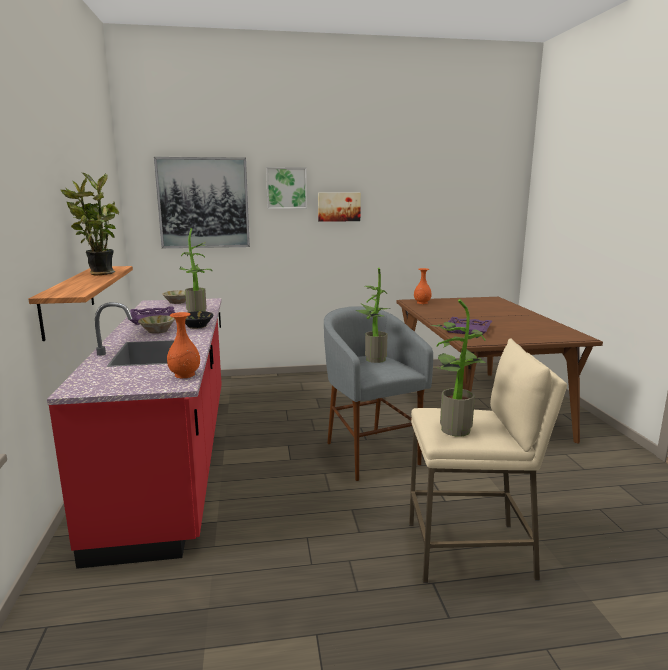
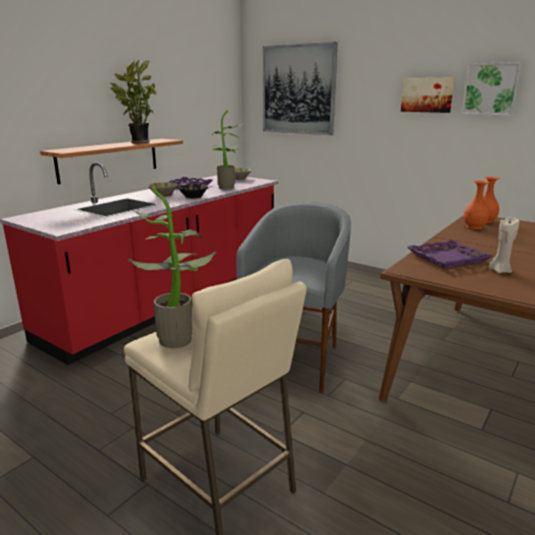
camera: 45 degrees right, 5 degrees up
orange vase [167,312,200,378] -> orange vase moved to [463,181,490,229]
picture [266,167,307,209] -> picture moved to [461,62,522,116]
potted plant [356,268,391,363] -> none
none -> beige candle [489,217,519,273]

